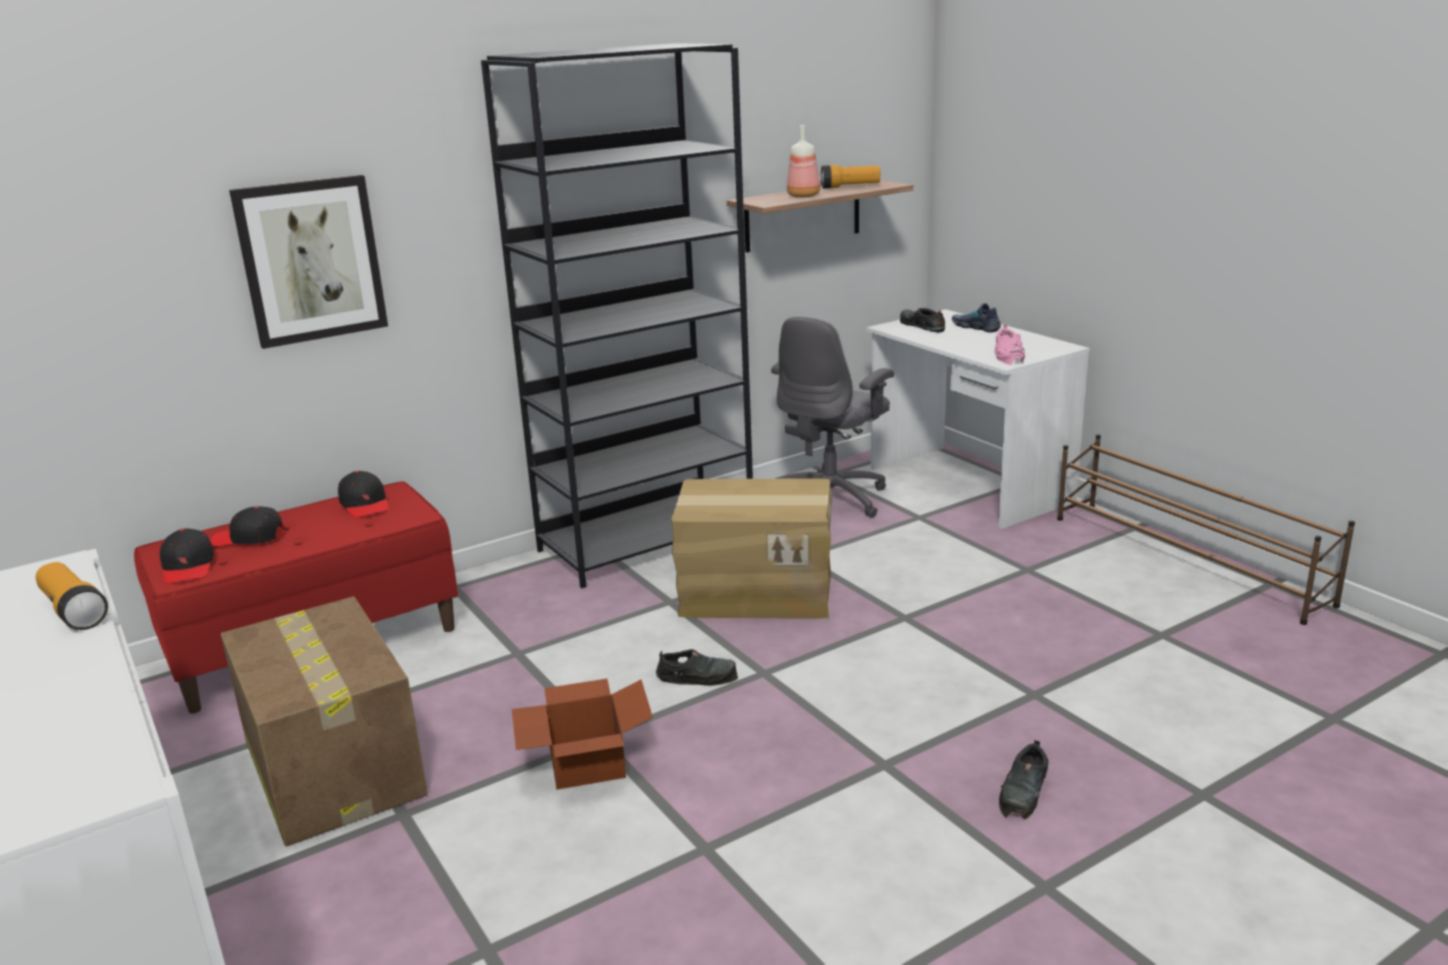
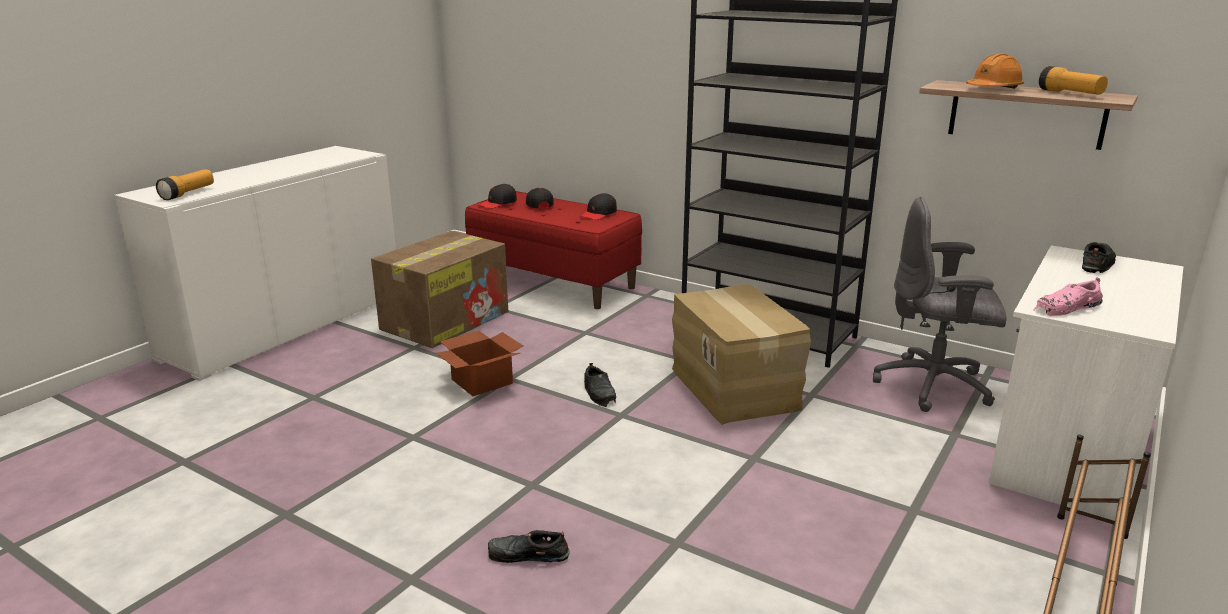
camera: 65 degrees right, 0 degrees up
flashlight [36,562,108,630] -> flashlight moved to [156,169,214,200]
picture [229,175,388,349] -> none
bottle [787,125,820,198] -> orange hard hat [966,53,1024,89]
shoe [952,303,1001,333] -> none

